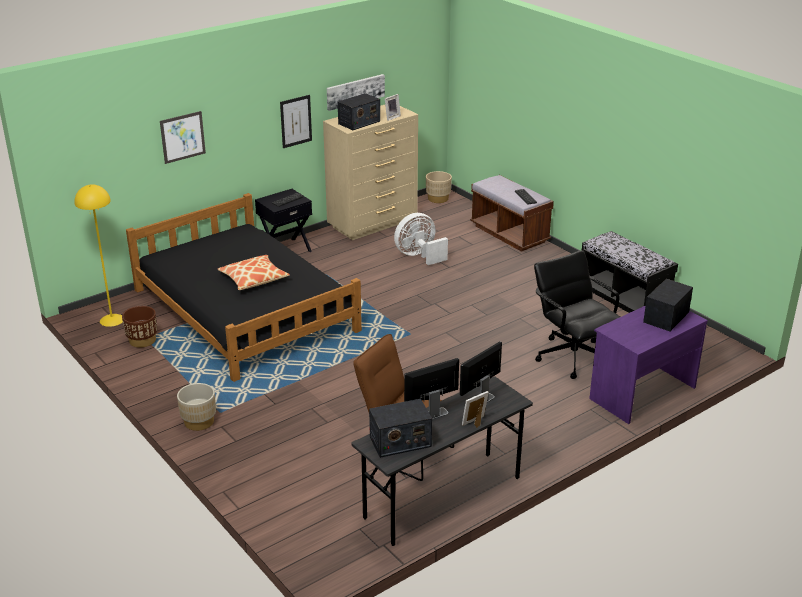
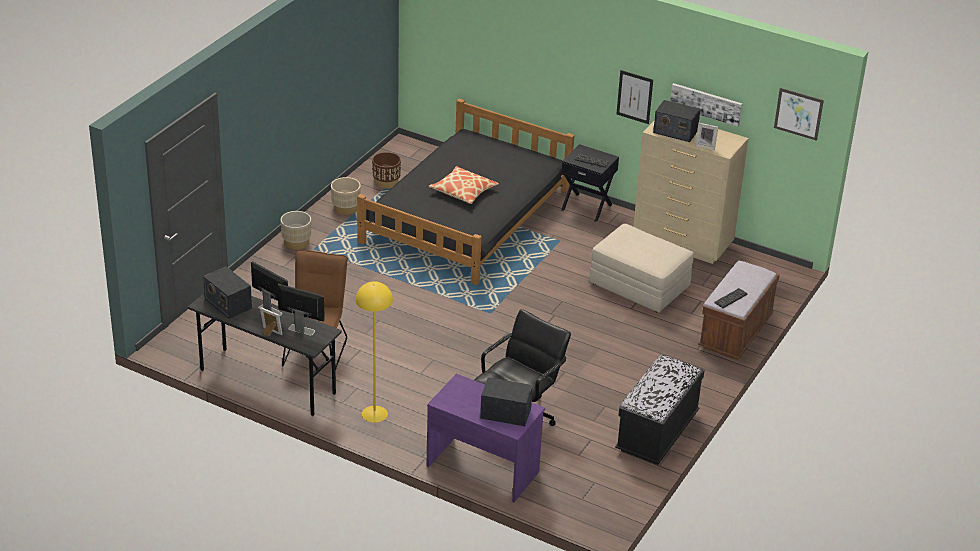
camera: 65 degrees right, 5 degrees up
yellow floor lamp [74,185,123,327] -> yellow floor lamp moved to [356,281,393,423]
picture [160,111,206,164] -> picture moved to [774,88,824,141]
white fan [394,213,448,265] -> beige ottoman [589,224,694,313]
beige planter [426,171,452,203] -> beige planter moved to [331,177,361,215]

